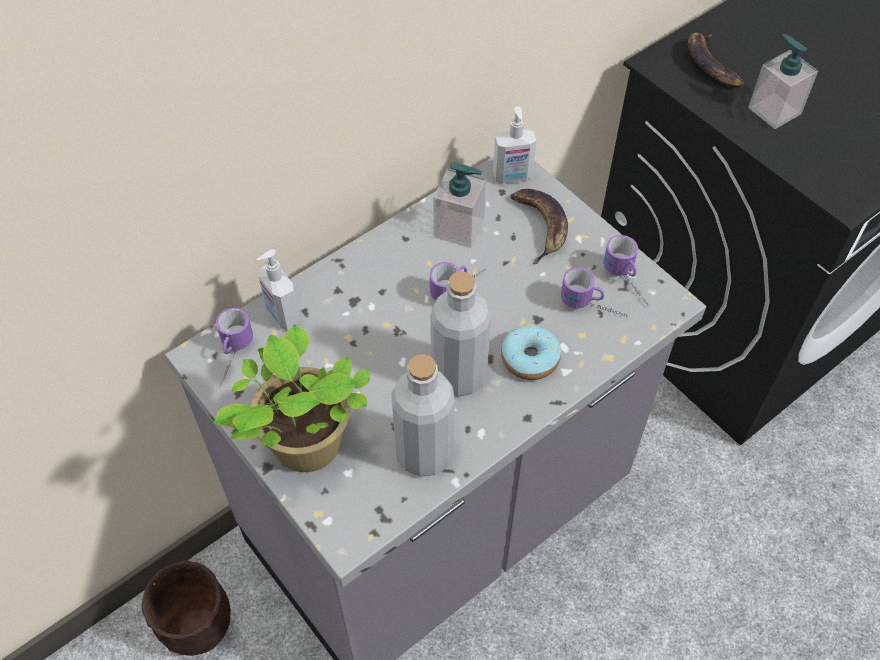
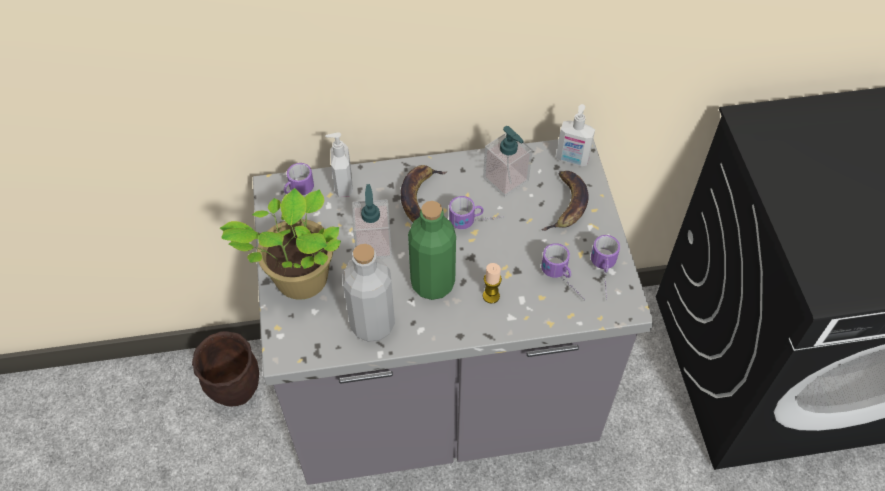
camera: 30 degrees right, 0 degrees up
grey bottle [430,271,491,397] -> green bottle [408,201,456,300]
donut [501,325,561,380] -> candle [483,263,502,304]
banana [688,33,744,87] -> banana moved to [401,165,447,222]
soap dispenser [748,34,818,129] -> soap dispenser moved to [352,184,392,259]

